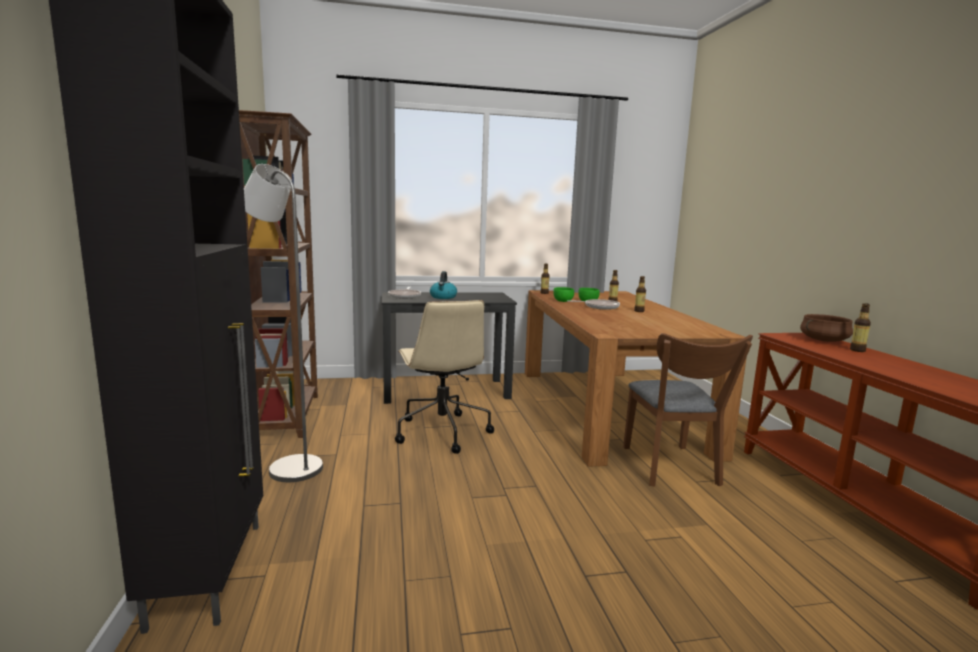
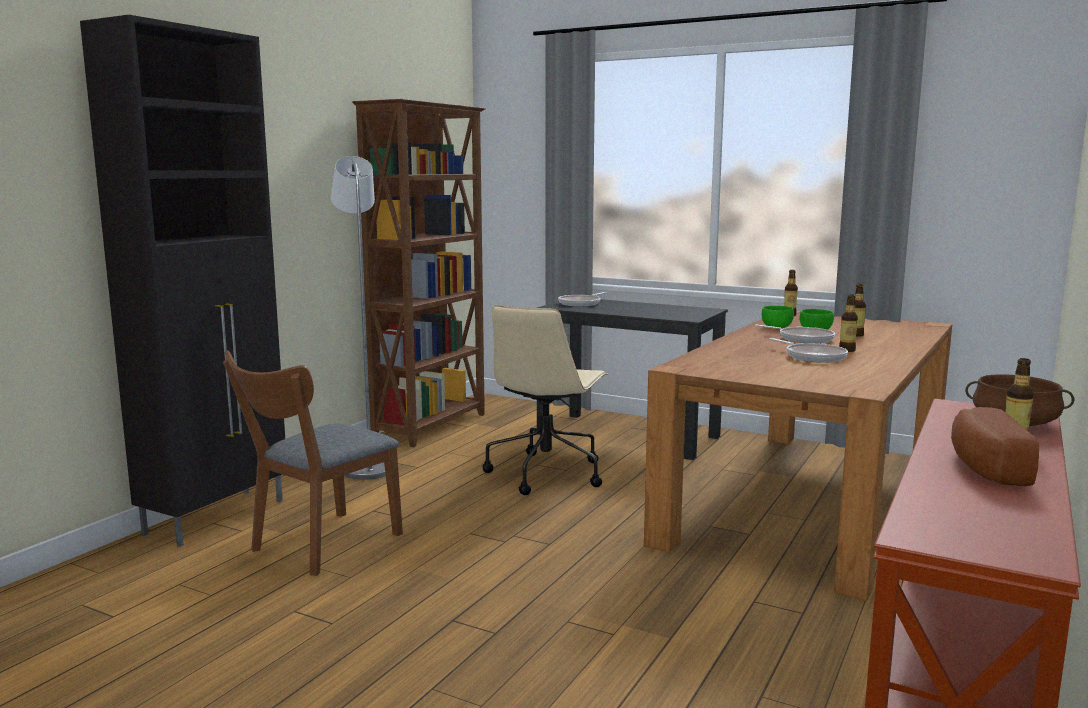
camera: 40 degrees right, 0 degrees up
kettle [430,271,457,299] -> none
brown chair [623,333,753,487] -> brown chair moved to [223,350,403,576]
none -> frying pan [769,338,848,363]
none -> bread [951,407,1039,486]

